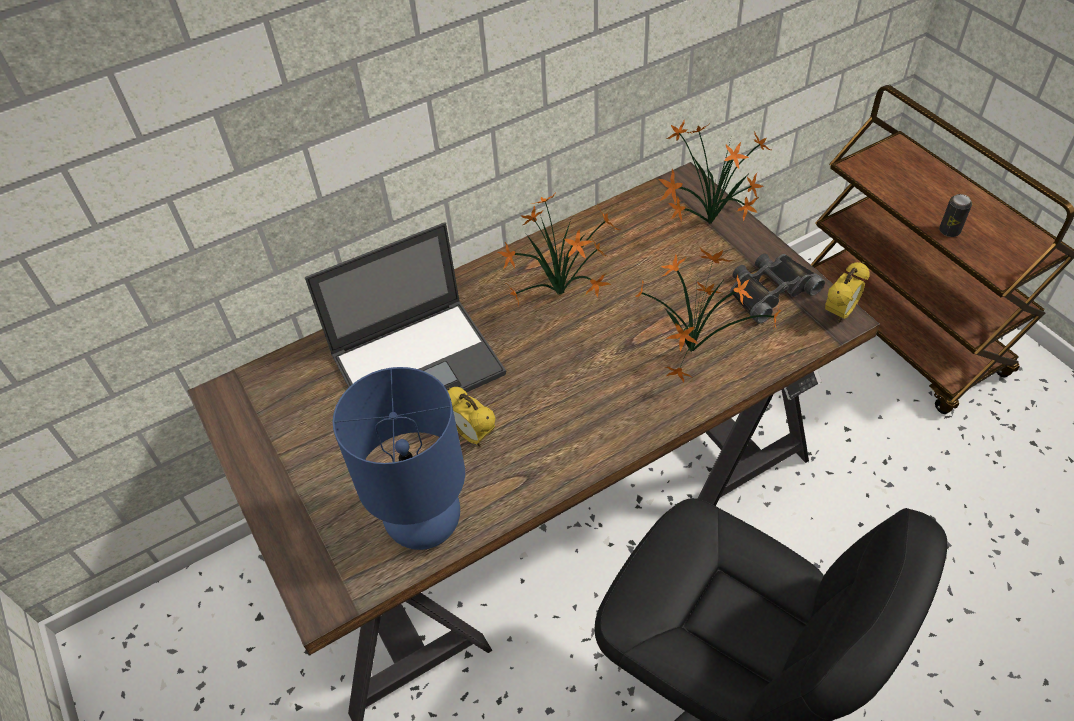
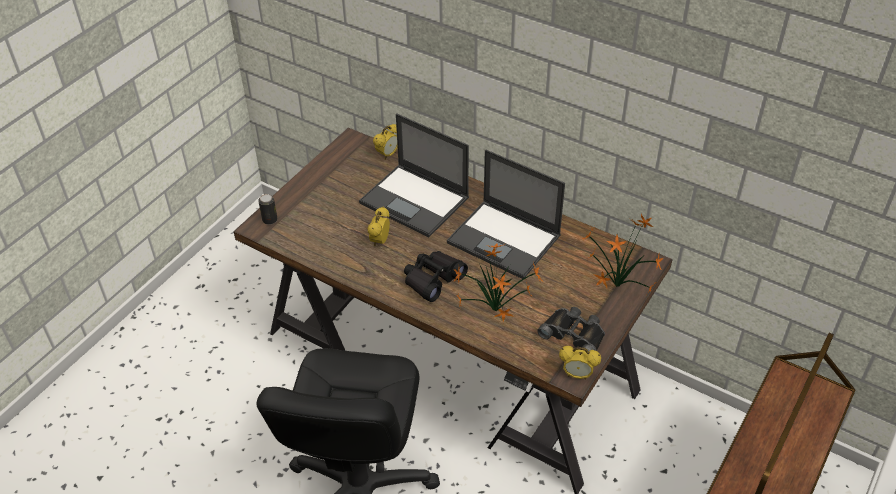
camera: 60 degrees right, 5 degrees down
blue table lamp [333,367,465,550] -> none
potted plant [498,194,620,306] -> laptop [447,150,565,279]
can [939,194,972,237] -> can moved to [258,194,277,225]
none -> alarm clock [373,124,398,160]
none -> black binoculars [404,251,468,302]

